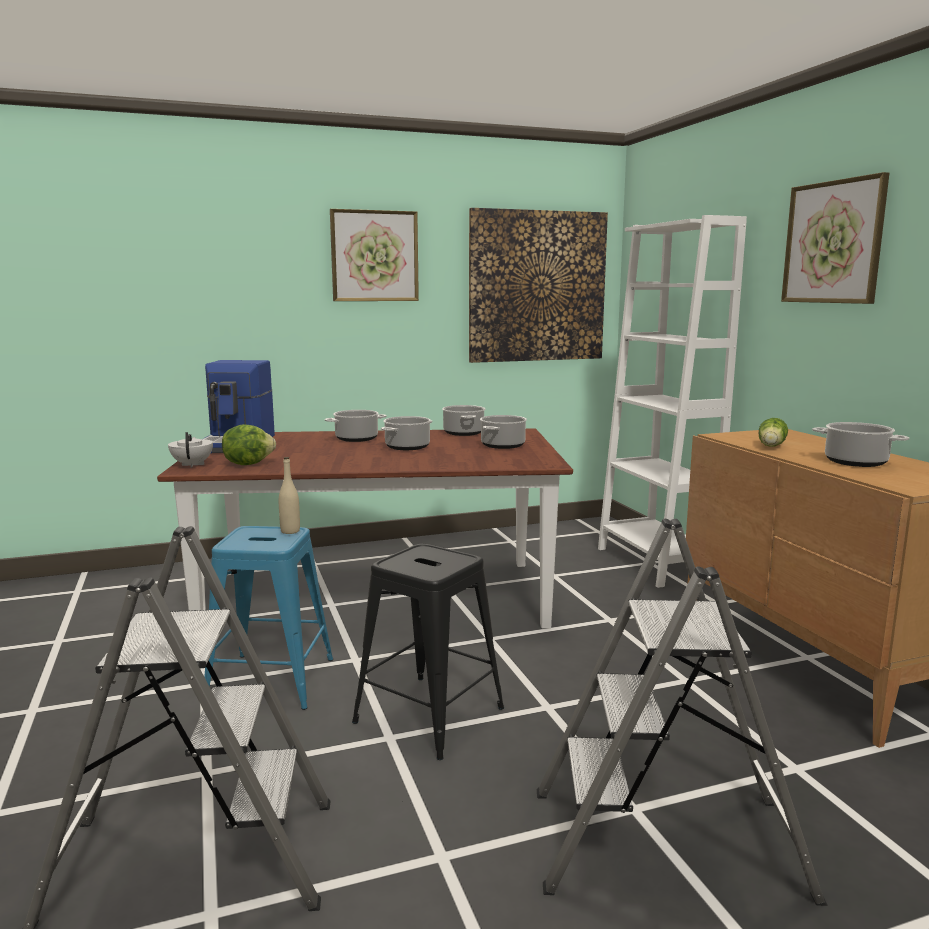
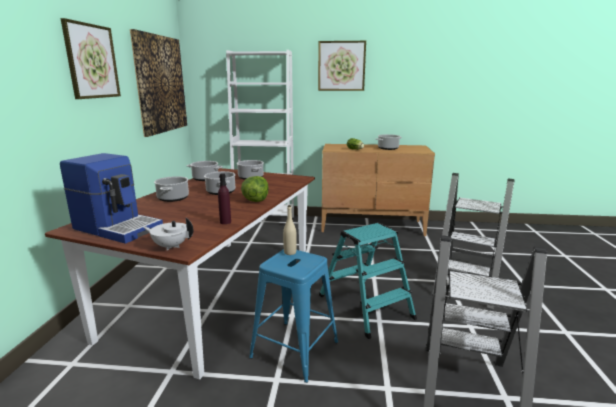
camera: 65 degrees left, 5 degrees up
lettuce [222,424,276,465] -> lettuce moved to [241,176,269,202]
black stool [352,544,504,760] -> turquoise step ladder [319,222,417,339]
none -> purple bottle [218,173,231,224]

